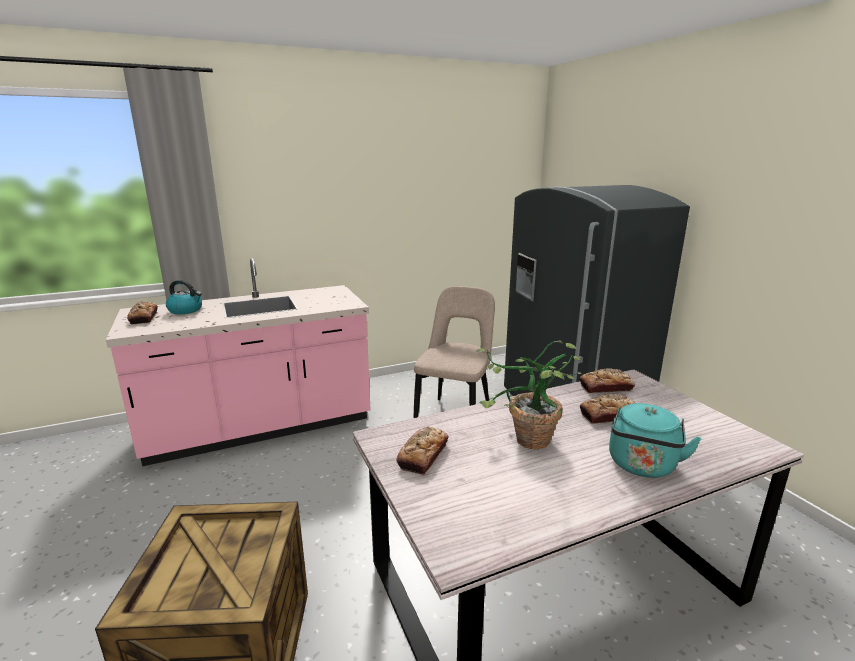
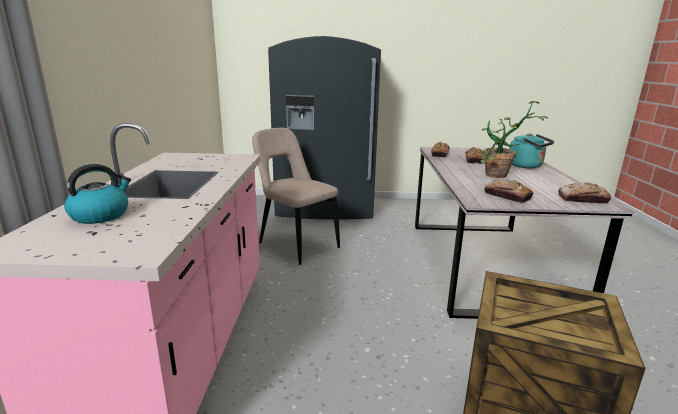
camera: 65 degrees left, 0 degrees up
bread [127,301,158,324] -> bread moved to [558,183,611,204]

